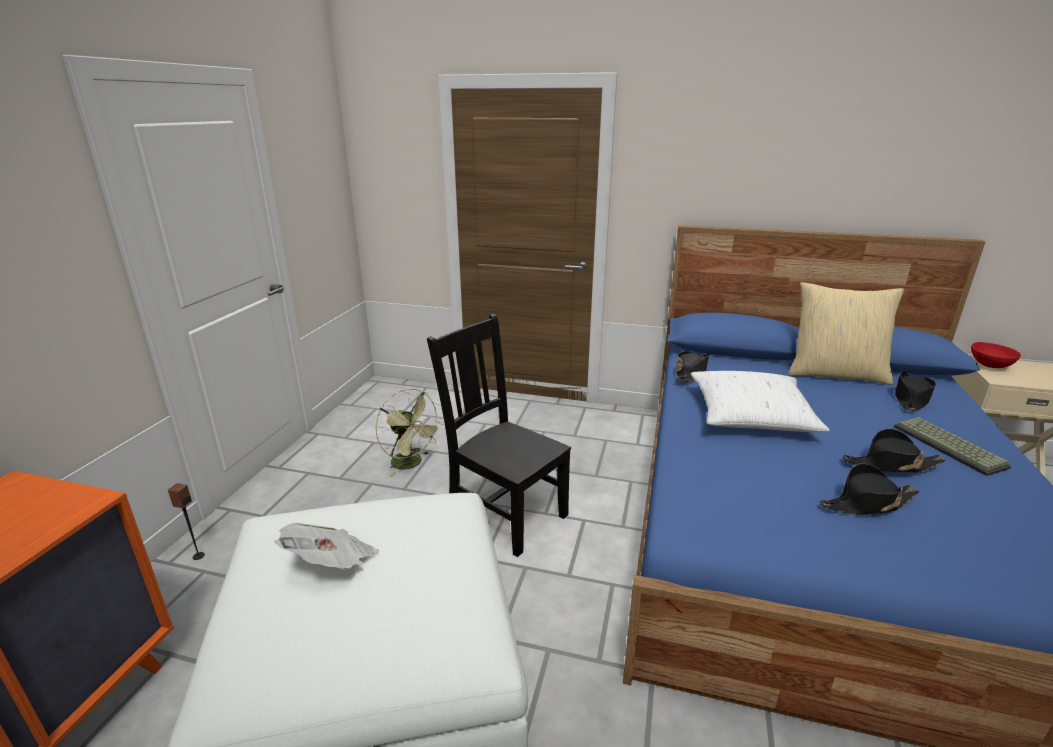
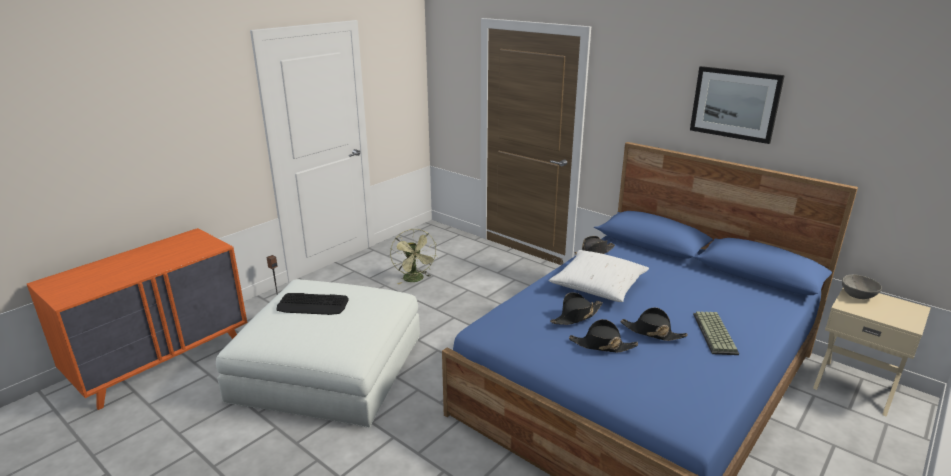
camera: 25 degrees right, 0 degrees up
newspaper [274,523,379,570] -> keyboard [276,293,349,315]
black chair [427,314,571,557] -> none
beige pillow [789,282,904,385] -> none
black hat [895,371,936,411] -> black hat moved to [550,292,603,325]
red bowl [971,342,1021,368] -> grey bowl [842,274,882,299]
none -> picture [690,66,785,144]

